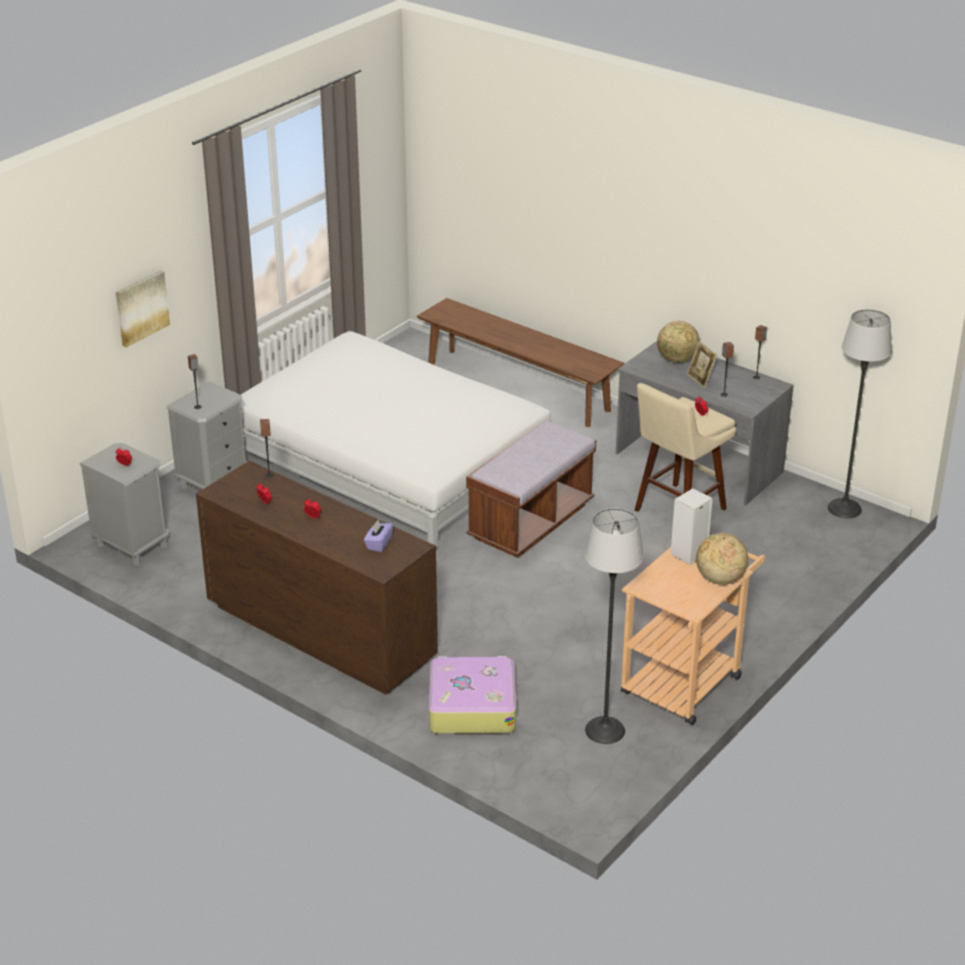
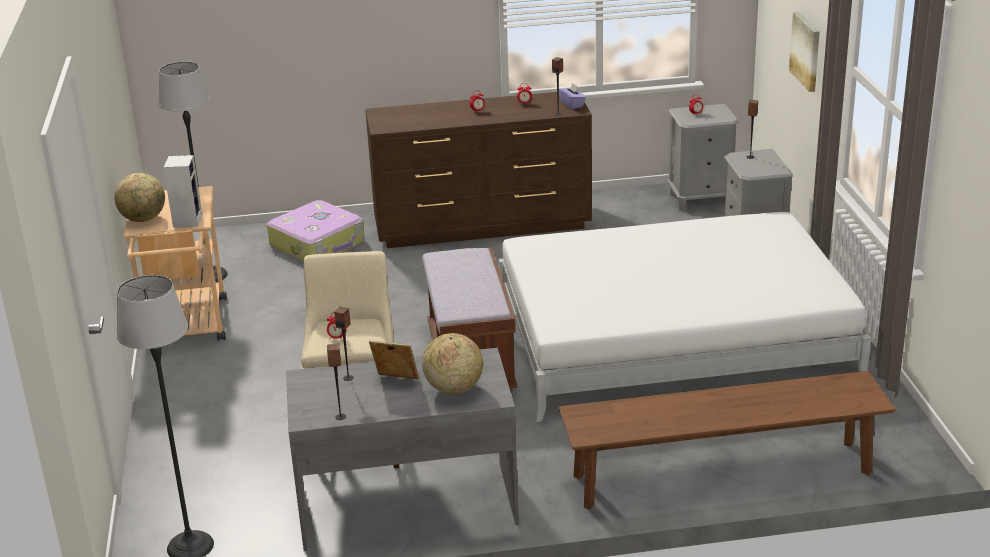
camera: 135 degrees right, 5 degrees down
purple tissue box [364,520,394,552] -> purple tissue box moved to [559,83,586,109]

